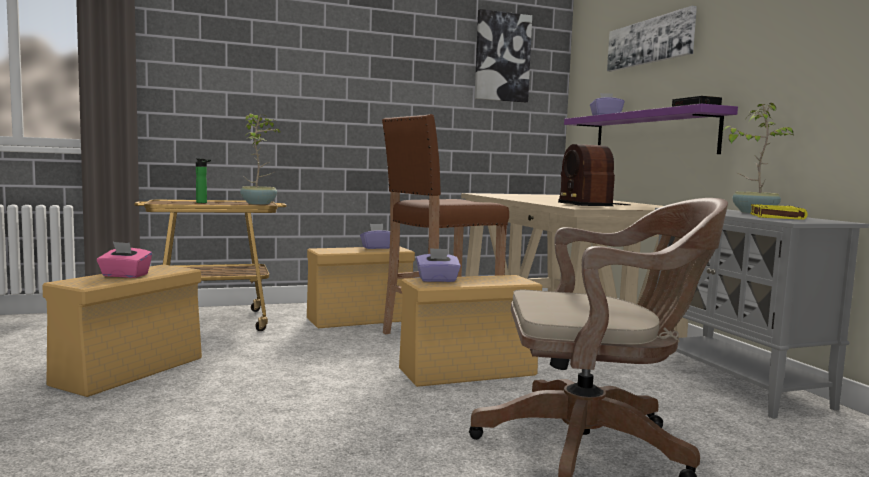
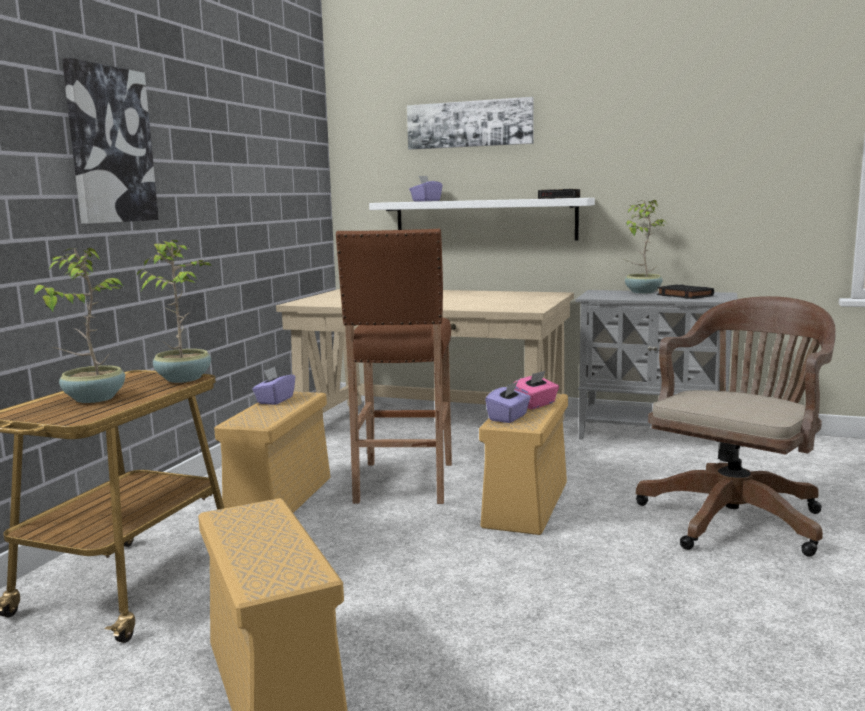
camera: 50 degrees left, 5 degrees up
pink tissue box [97,242,152,278] -> pink tissue box moved to [514,371,559,409]
bottle [196,158,211,203] -> potted plant [34,248,125,403]
picture [475,9,532,102] -> picture moved to [62,58,159,224]
radio [558,144,631,206] -> none
purple shelf [564,104,738,154] -> white shelf [369,198,595,241]
yellow book [750,204,808,220] -> black book [657,284,714,299]

